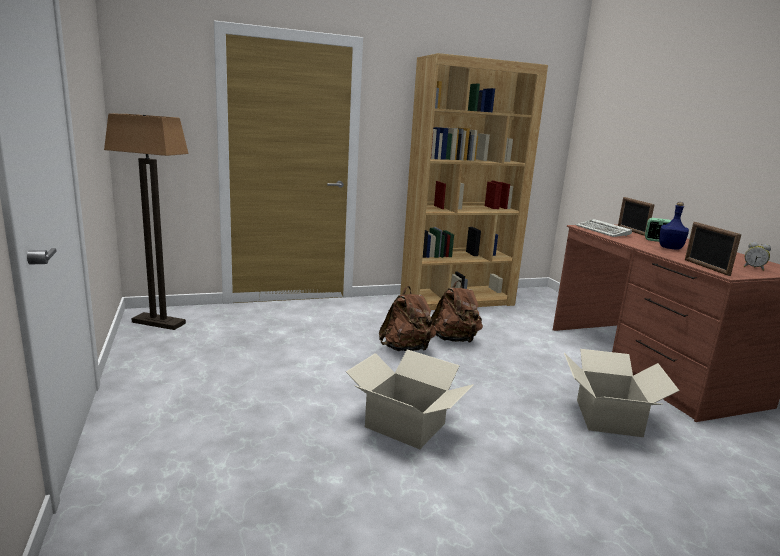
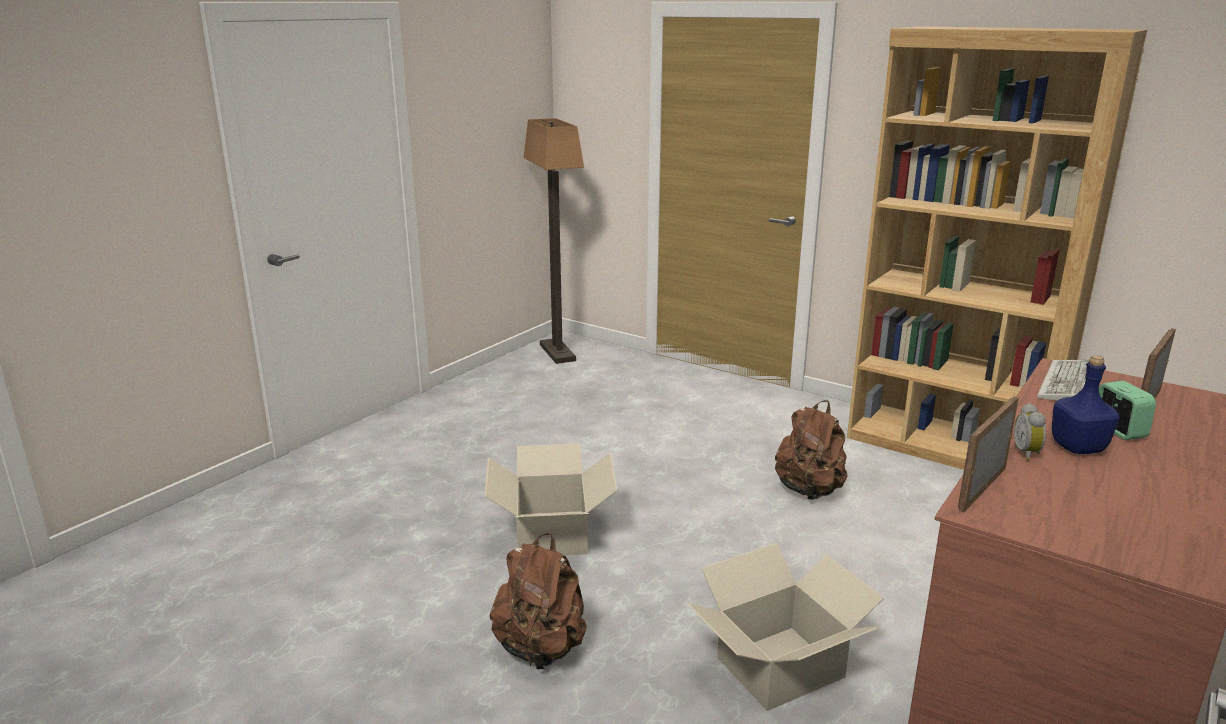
camera: 55 degrees right, 5 degrees up
brown backpack [379,286,436,351] -> brown backpack moved to [490,533,587,669]
alarm clock [743,242,771,271] -> alarm clock moved to [1014,403,1046,461]

